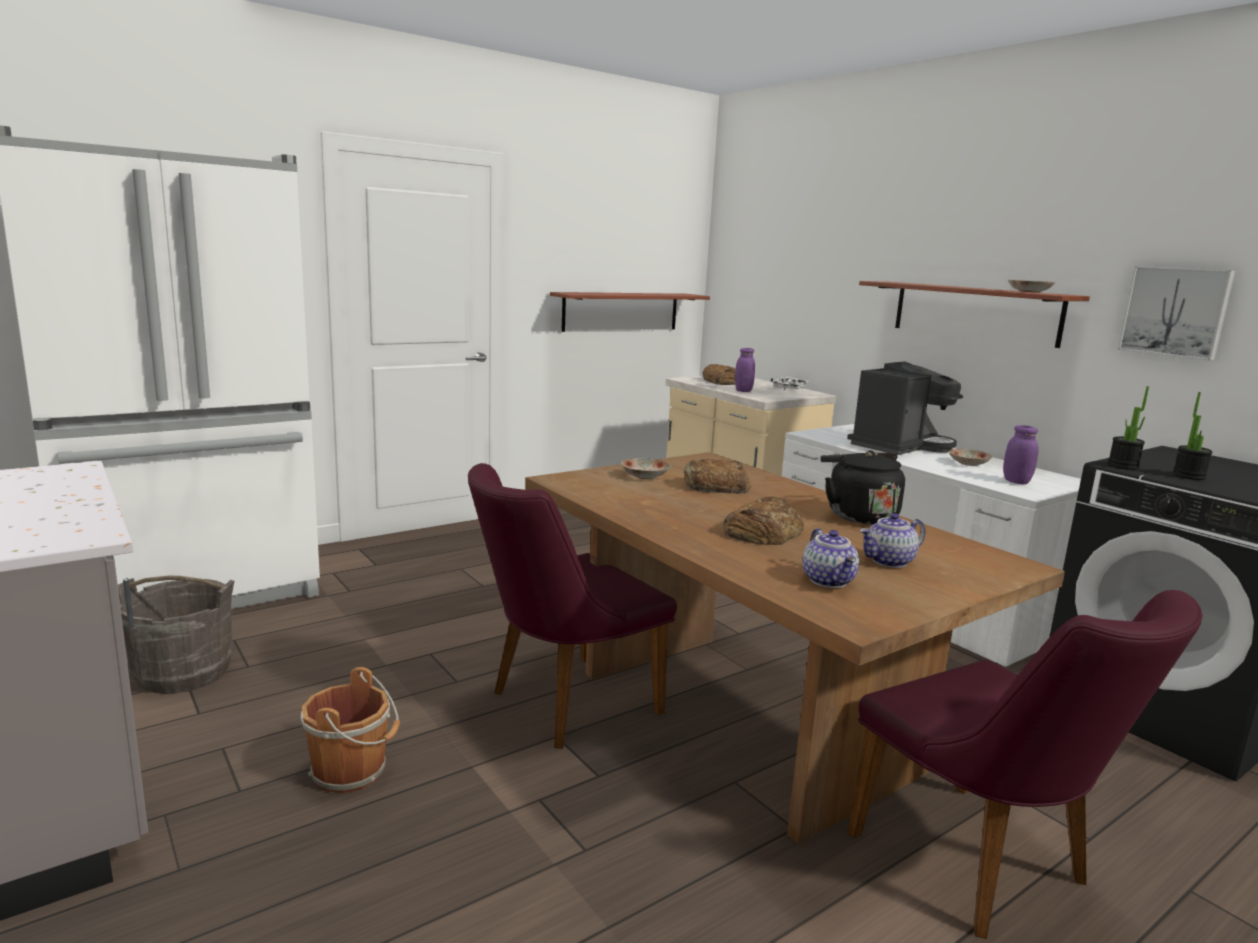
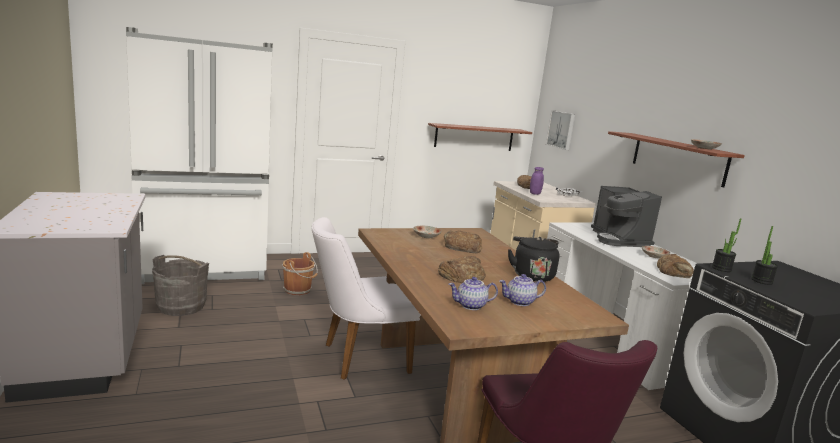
camera: 15 degrees right, 0 degrees up
brown bucket [301,667,400,794] -> brown bucket moved to [282,252,318,295]
purple chair [468,463,677,749] -> white chair [312,217,420,380]
teapot [803,528,859,588] -> teapot turned 75 degrees clockwise [448,277,498,310]
coffee machine [847,361,963,455] -> coffee machine turned 105 degrees clockwise [591,186,662,247]
purple jar [1003,425,1038,484] -> bread [657,254,694,278]
picture [1118,266,1236,361] -> picture moved to [546,110,575,150]

